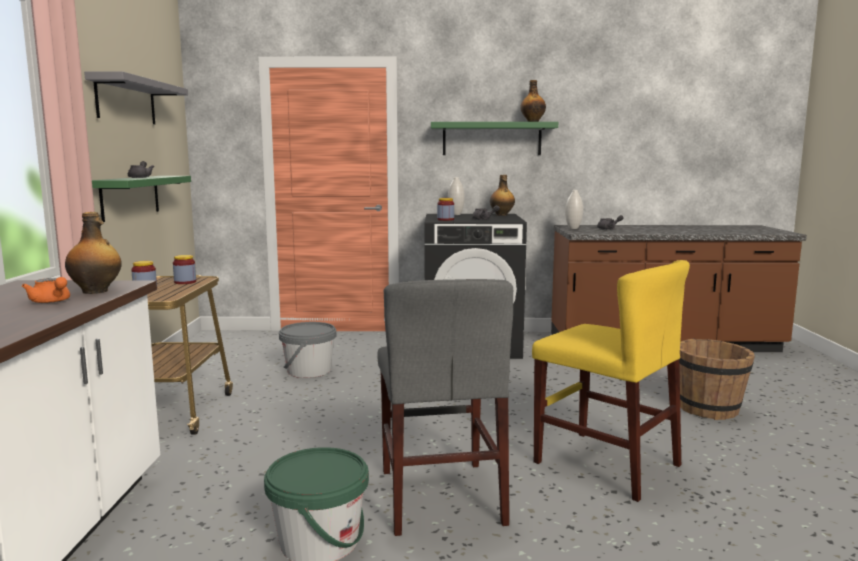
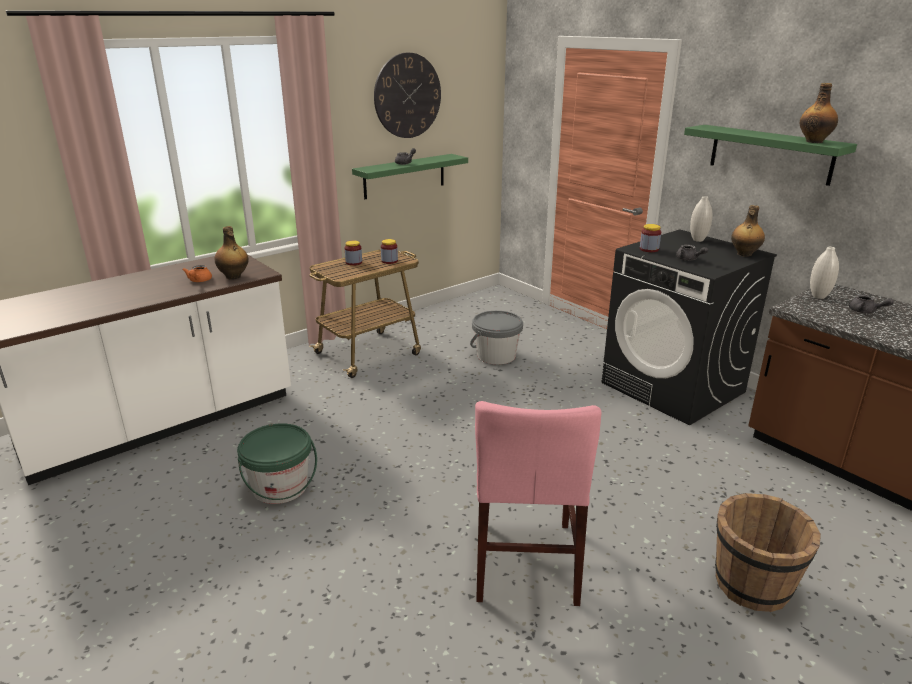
camera: 50 degrees right, 15 degrees up
grey shelf [84,71,188,124] -> wall clock [374,53,441,138]
grey chair [378,279,513,536] -> none
yellow chair [532,260,690,502] -> pink chair [475,401,602,606]

